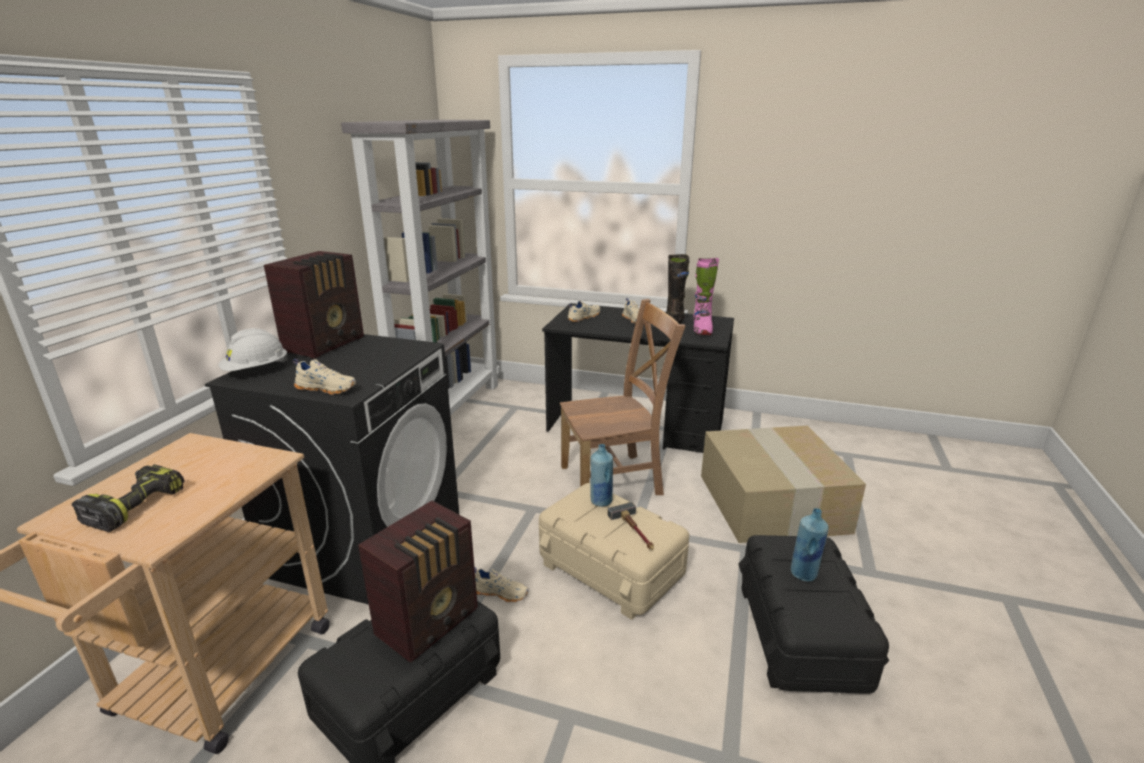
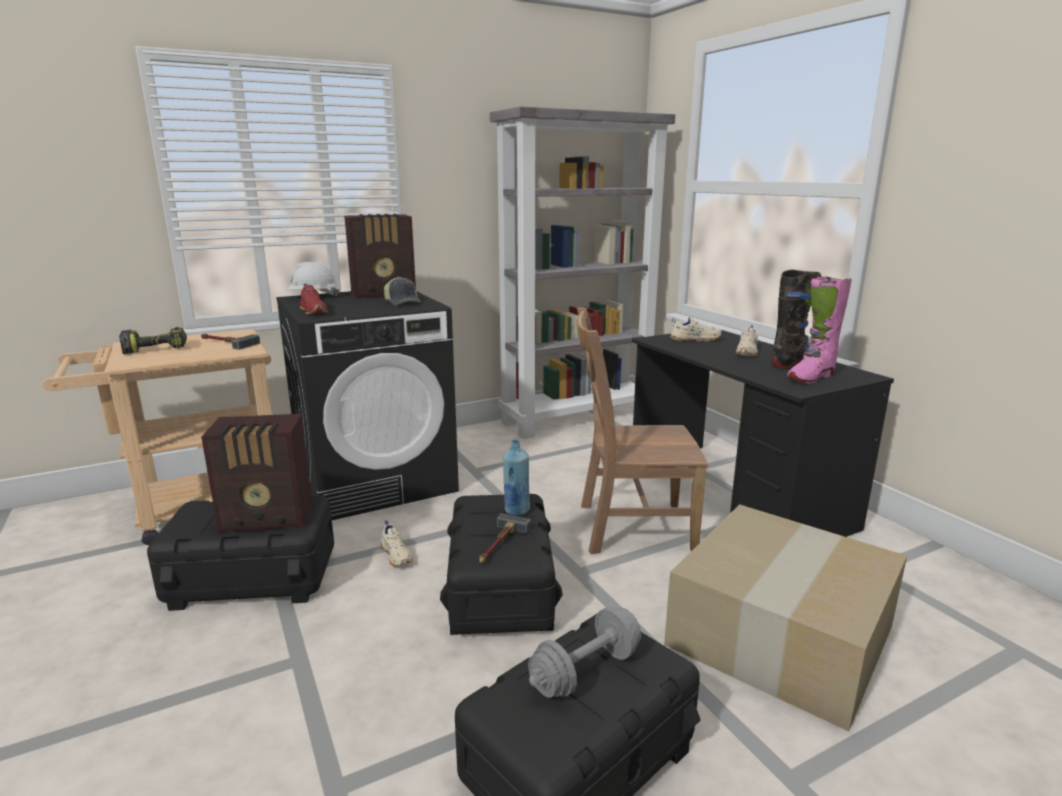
camera: 45 degrees right, 5 degrees down
beige shoe [293,359,357,395] -> red shoe [300,284,328,315]
beige storage box [539,483,689,620] -> black storage box [440,494,563,635]
brown chair [560,299,686,495] -> brown chair turned 150 degrees clockwise [576,307,709,554]
blue bottle [791,508,829,582] -> grey dumbbell [528,607,641,698]
none -> hammer [201,334,260,350]
none -> cap [384,277,421,306]

